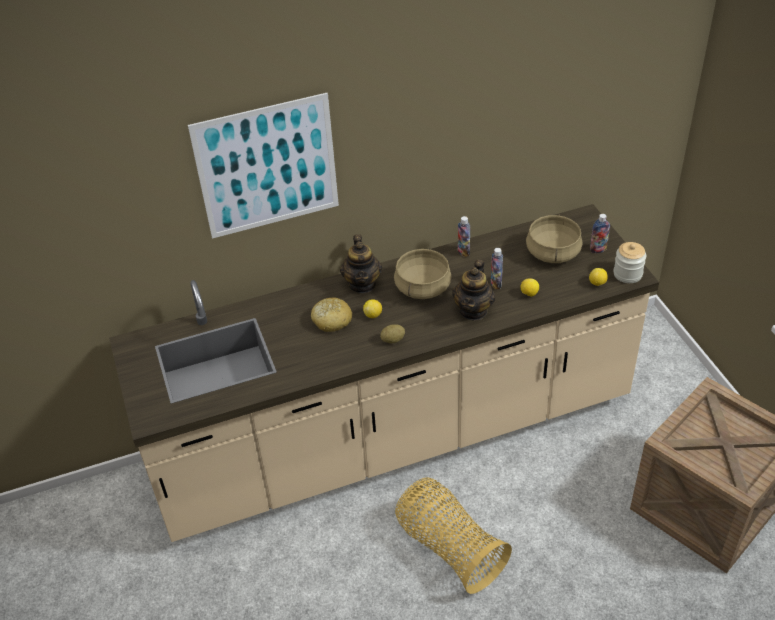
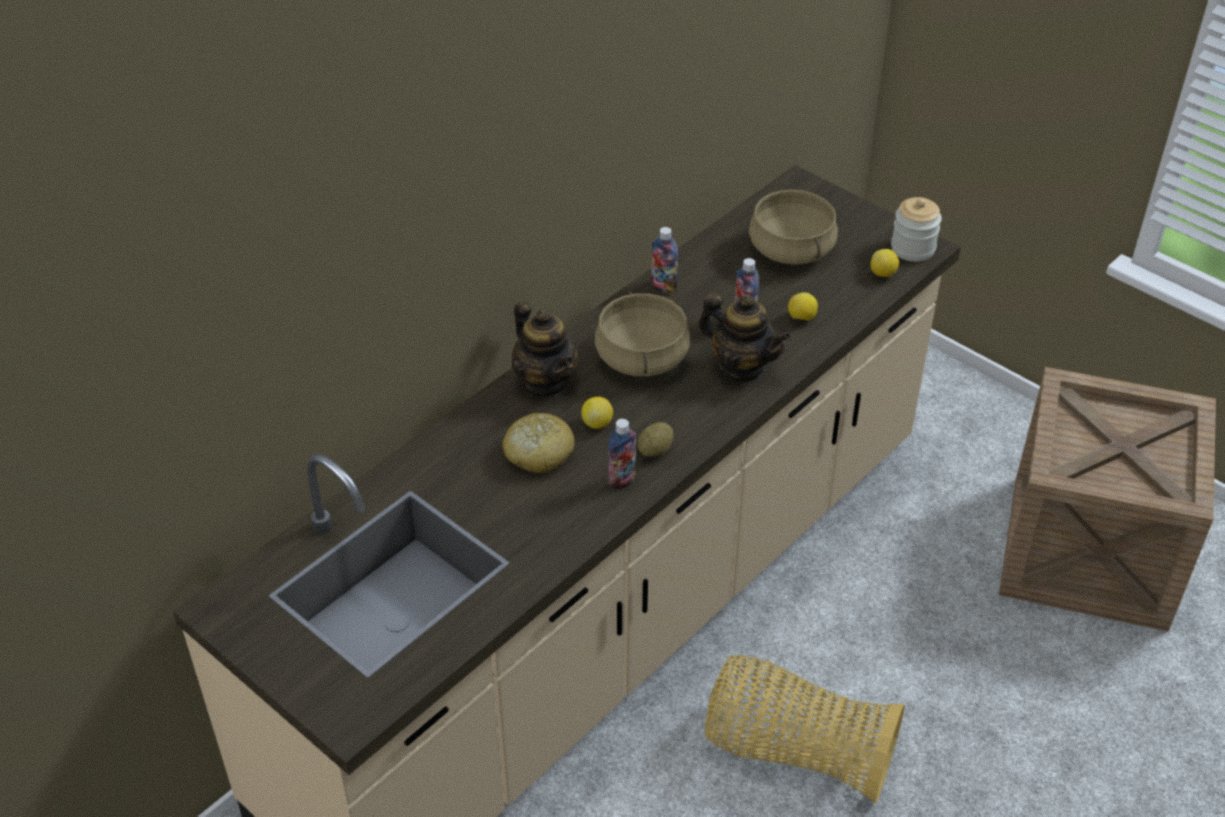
camera: 30 degrees left, 0 degrees up
picture [188,93,339,239] -> none
teapot [452,259,495,321] -> teapot turned 45 degrees counterclockwise [698,293,791,382]
bottle [590,214,610,253] -> bottle moved to [609,419,636,490]

